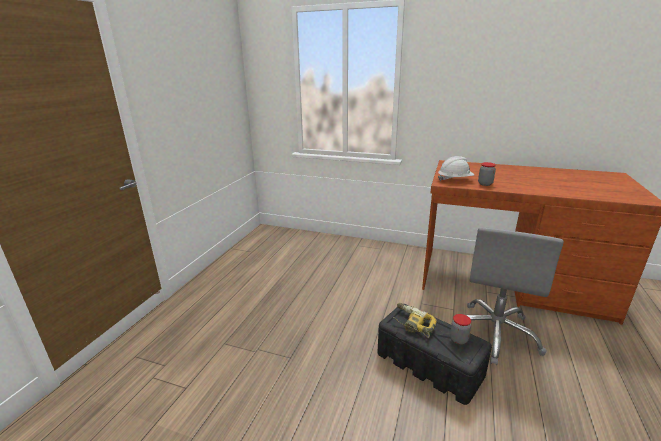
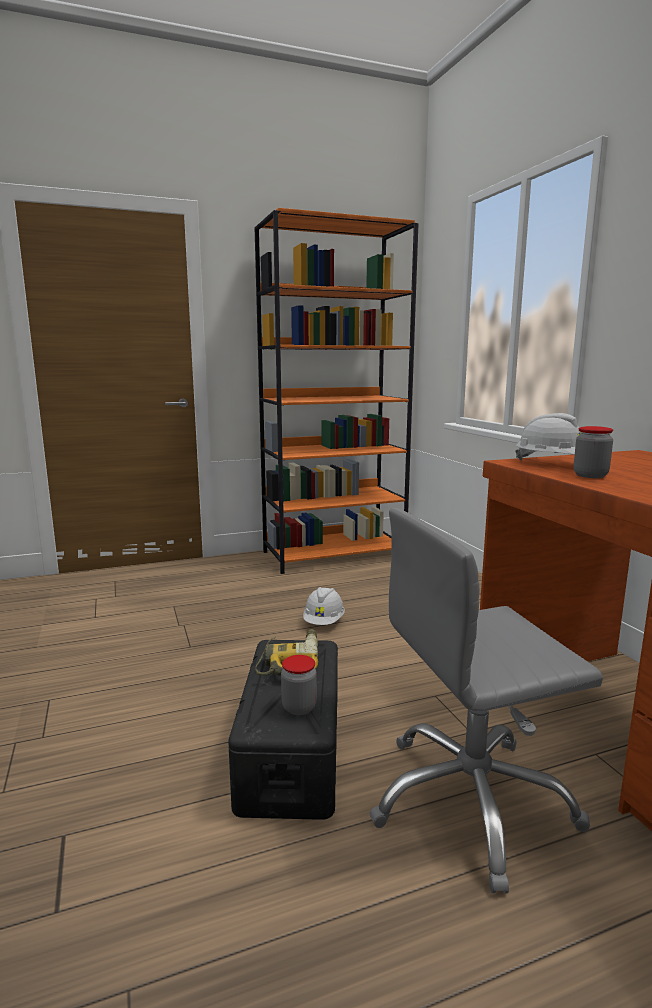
camera: 50 degrees right, 10 degrees down
none -> orange bookcase [255,208,419,574]
none -> white hard hat [303,587,345,625]

